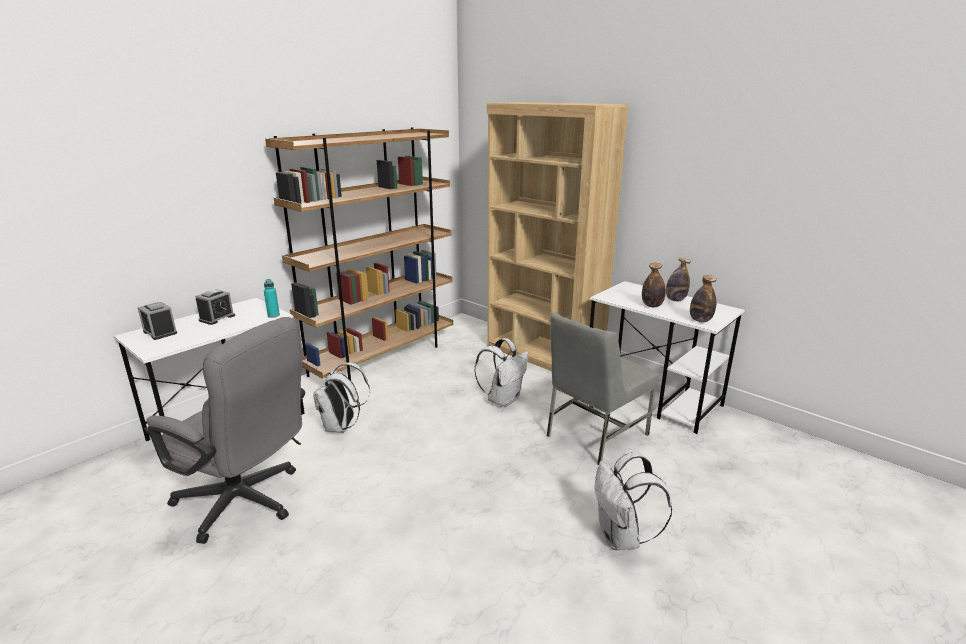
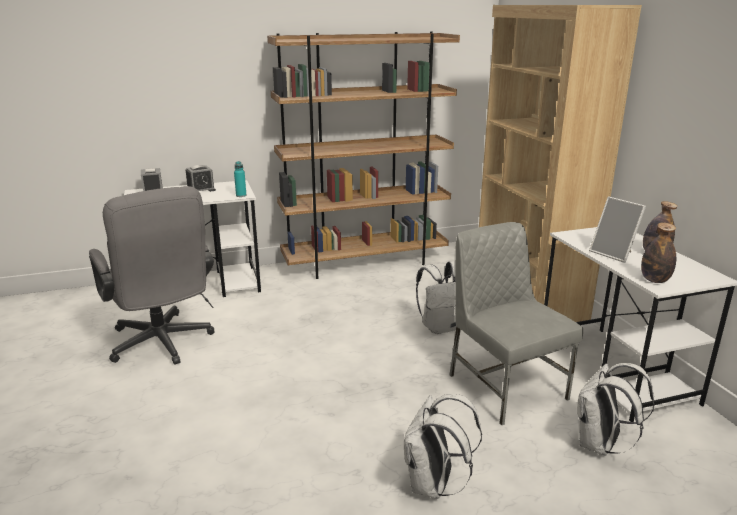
camera: 30 degrees right, 0 degrees up
white backpack [313,362,370,433] -> white backpack moved to [577,363,655,456]
grey chair [547,312,659,465] -> grey chair turned 75 degrees clockwise [449,222,583,425]
bottle [642,263,666,307] -> picture frame [589,196,646,263]

